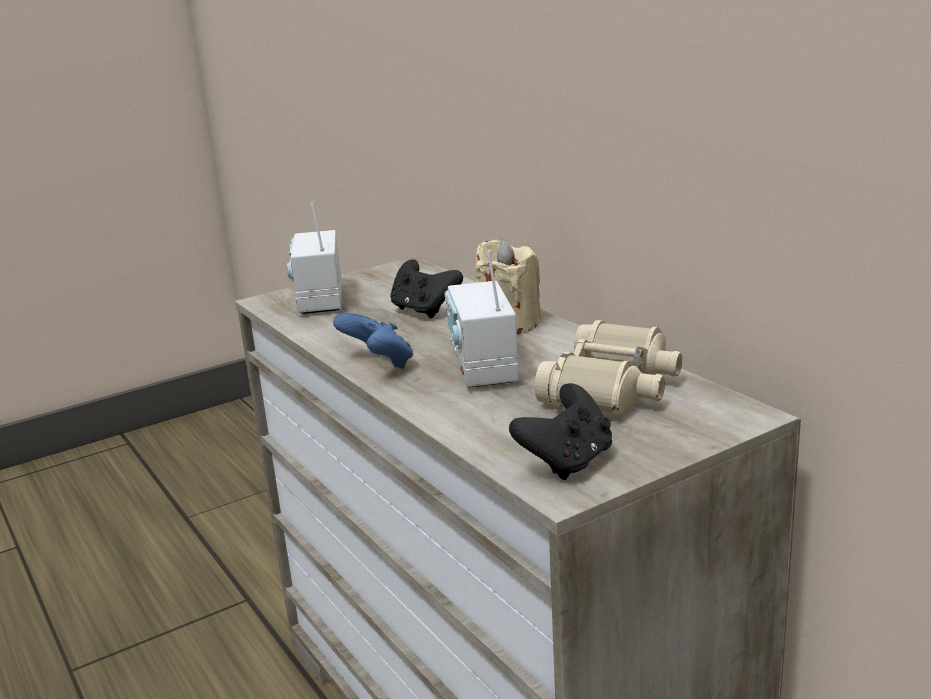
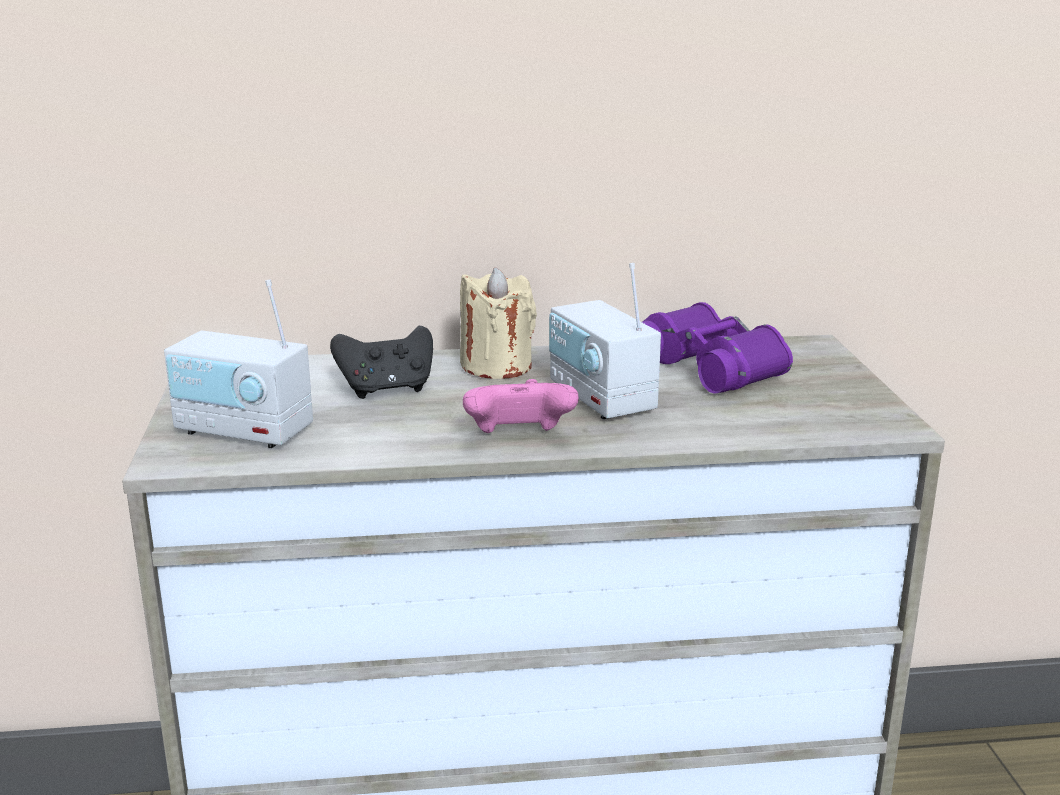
camera: 65 degrees left, 0 degrees up
blue game controller [333,312,413,369] -> pink game controller [463,379,579,433]
radio [445,250,519,387] -> radio turned 45 degrees clockwise [549,263,661,419]
black game controller [509,383,612,480] -> none
beige binoculars [535,320,682,416] -> purple binoculars [642,302,793,393]

